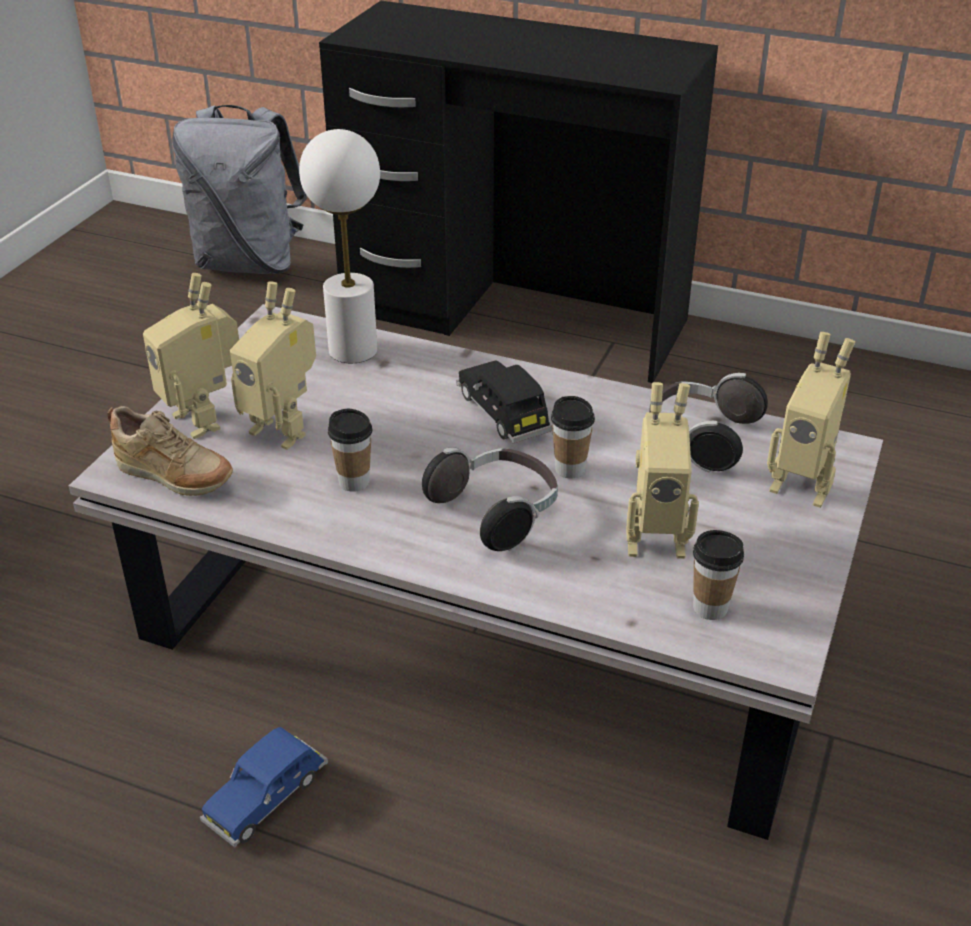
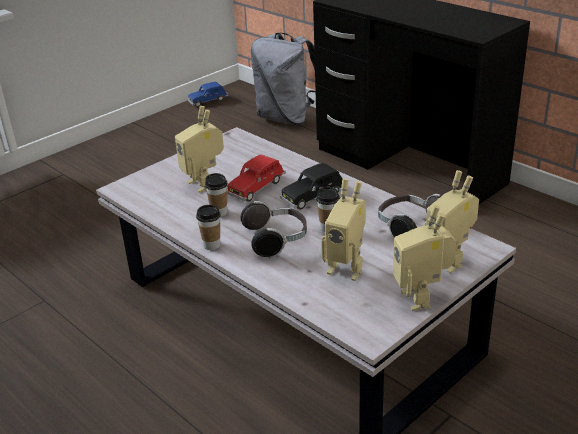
camera: 25 degrees right, 5 degrees down
beige shoe [108,406,233,496] -> none
toy robot [143,273,239,439] -> toy robot moved to [393,205,456,311]
blue toy car [200,727,328,847] -> blue toy car moved to [187,82,229,107]
white table lamp [299,129,380,363] -> none
black toy car [456,360,553,443] -> black toy car turned 120 degrees counterclockwise [280,163,343,210]
cup [693,530,744,620] -> cup moved to [196,205,221,250]
none -> red toy car [227,155,286,202]

